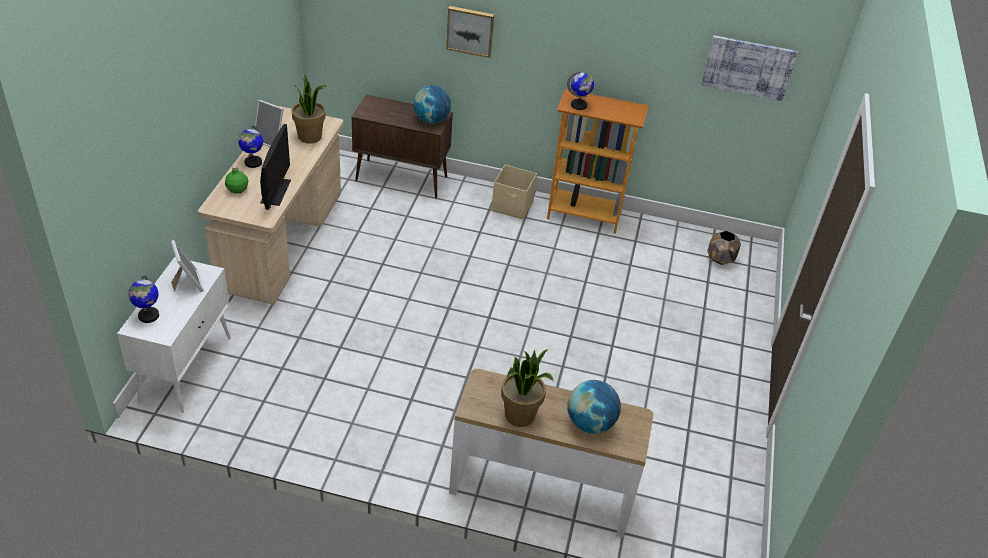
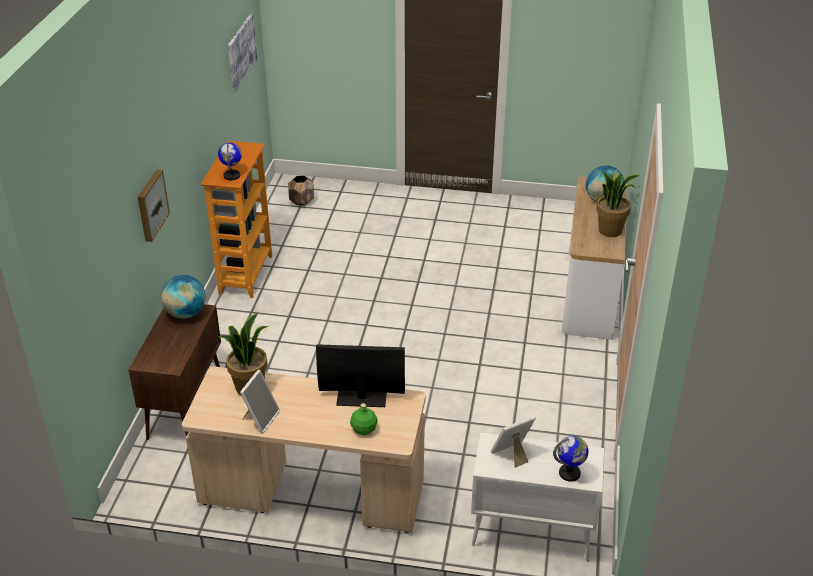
camera: 90 degrees left, 5 degrees down
globe [238,125,263,168] -> none
beige storage box [491,165,537,220] -> none

